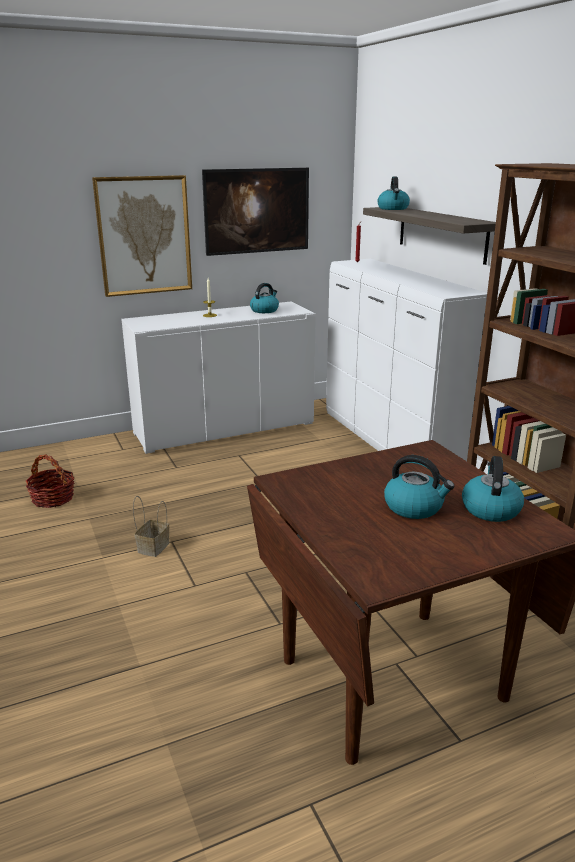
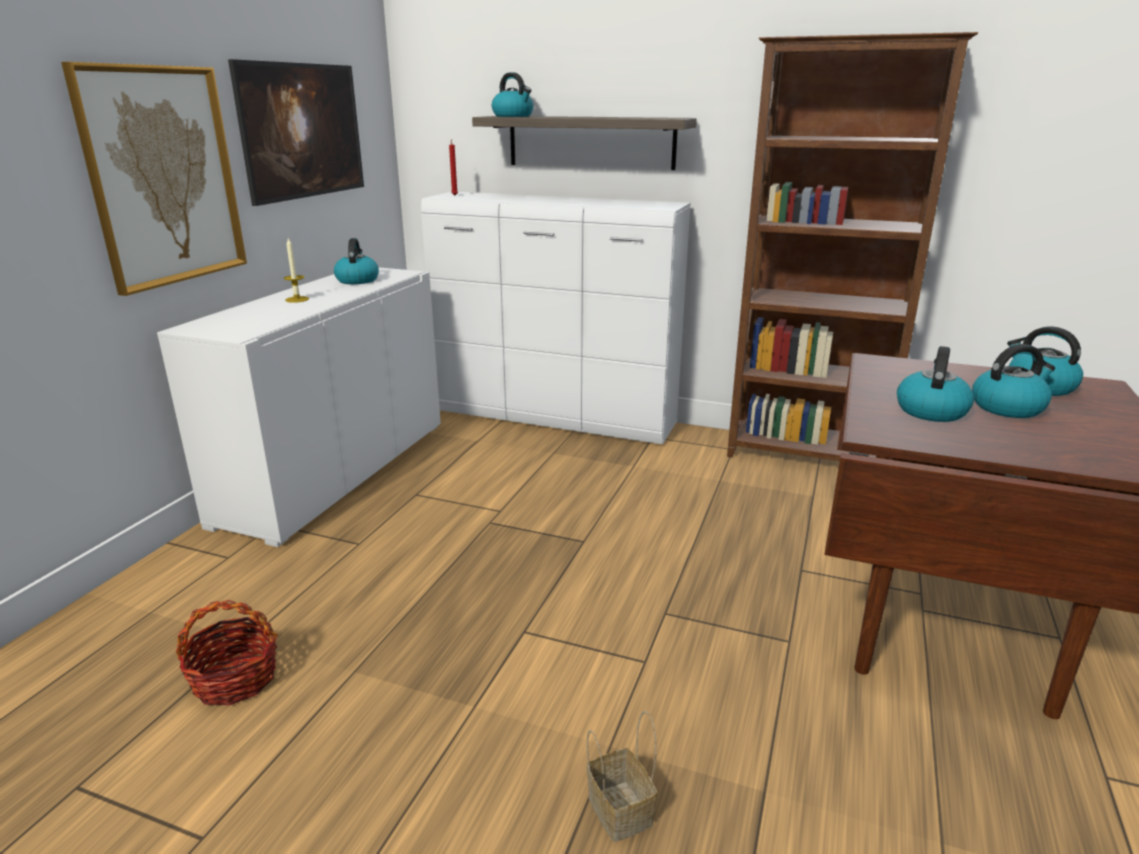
camera: 45 degrees left, 0 degrees up
basket [133,496,169,557] -> basket moved to [587,710,657,842]
none -> kettle [897,346,974,422]

